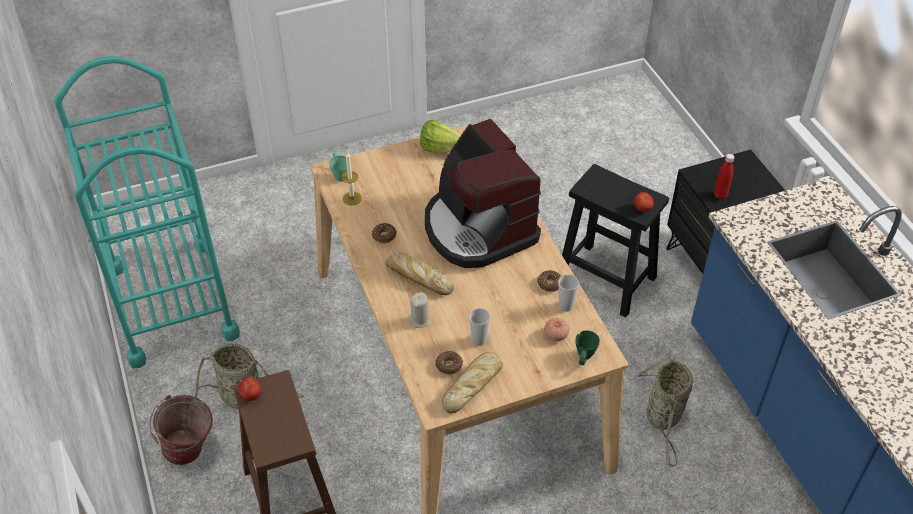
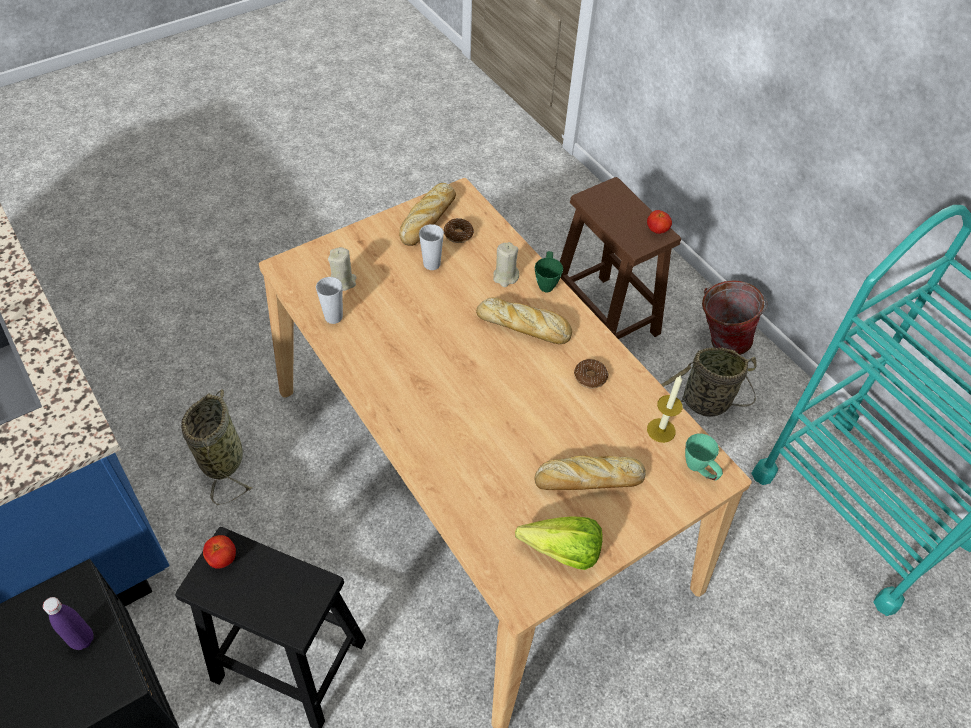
camera: 165 degrees right, 5 degrees up
coffee machine [425,119,541,268] -> none
donut [537,270,561,292] -> none
tomato [544,318,570,341] -> beige candle [328,247,357,291]
green mug [575,330,600,365] -> green mug moved to [535,251,563,292]
red bottle [714,154,734,199] -> purple bottle [43,597,93,650]
none -> bread [535,455,646,490]

